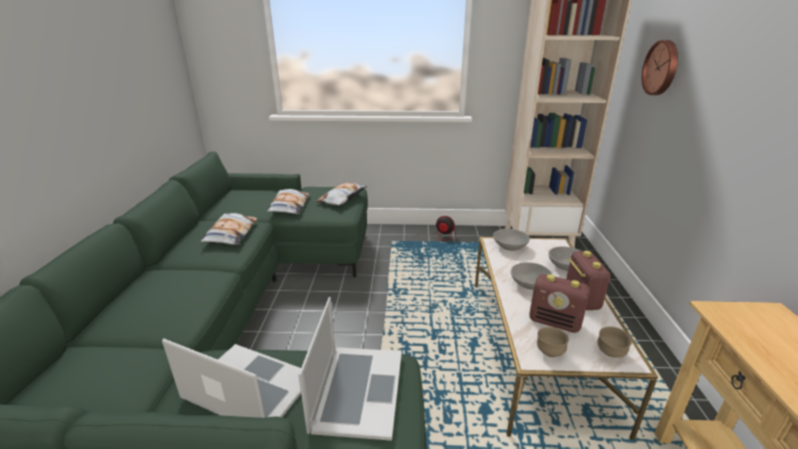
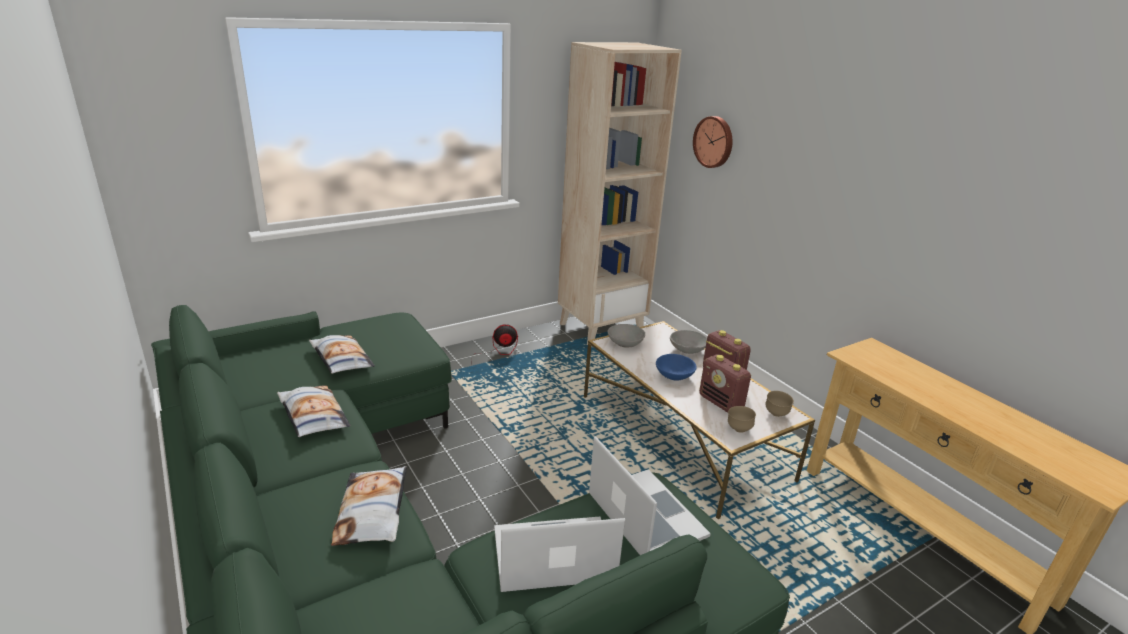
camera: 35 degrees left, 0 degrees up
pillow [315,183,367,206] -> pillow moved to [331,466,407,546]
grey bowl [511,262,552,290] -> blue bowl [656,354,697,380]
radio [529,274,590,333] -> radio turned 60 degrees clockwise [699,354,751,413]

